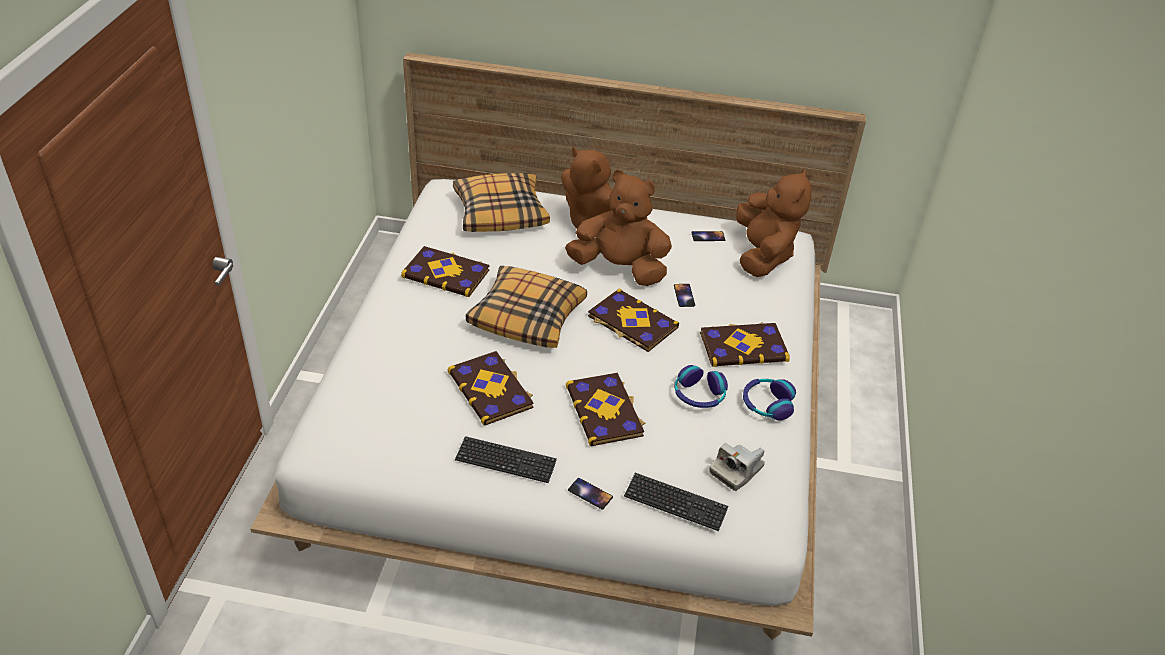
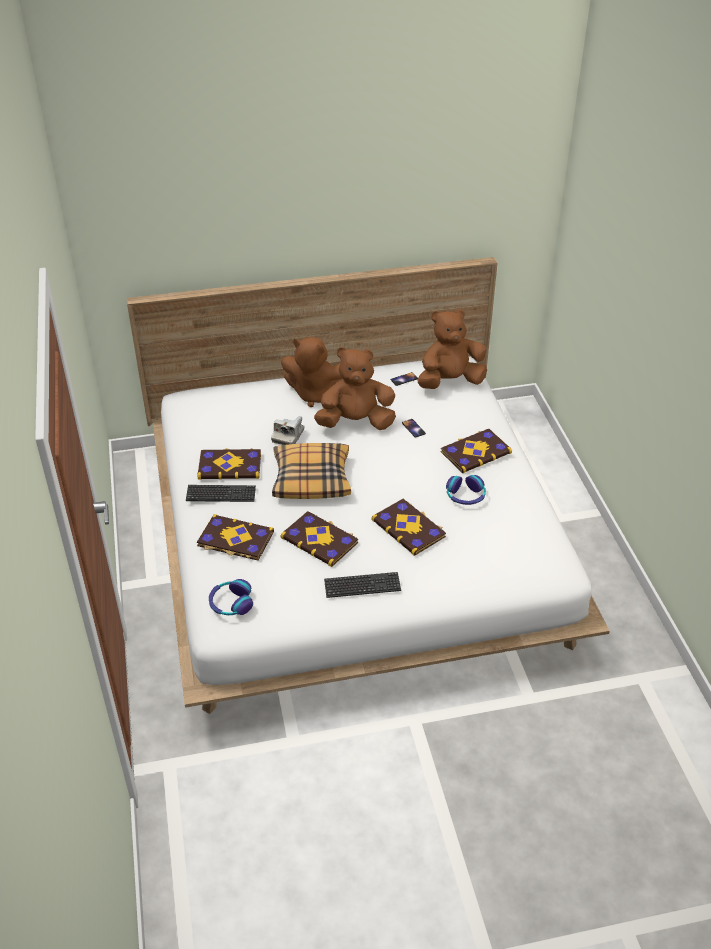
camera: 20 degrees left, 0 degrees up
pillow [453,173,550,232] -> none
phone [568,478,613,509] -> none
book [588,289,679,352] -> book moved to [197,514,274,561]
keyboard [624,473,728,531] -> keyboard moved to [186,485,256,502]
camera [709,443,765,491] -> camera moved to [271,416,304,445]
brown plush toy [736,169,812,277] -> brown plush toy turned 90 degrees counterclockwise [417,309,487,389]
headphones [743,379,796,421] -> headphones moved to [209,579,253,615]

